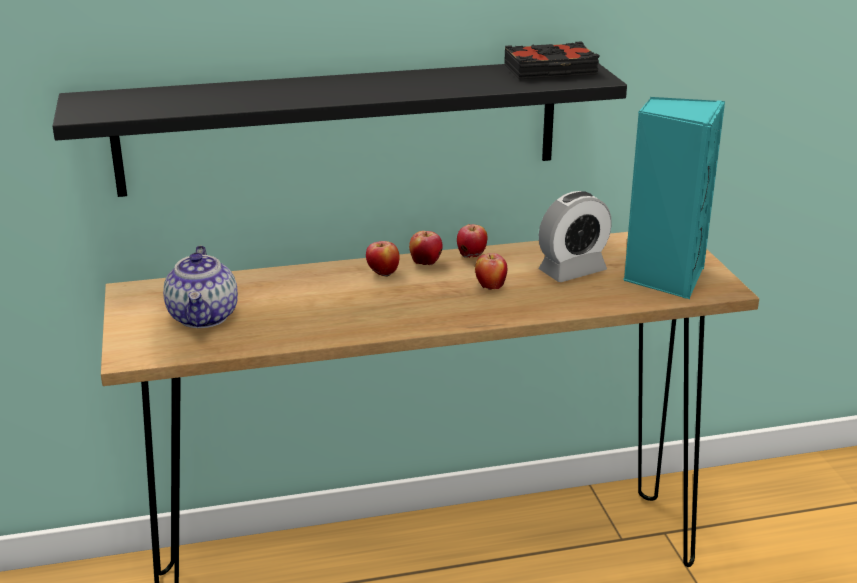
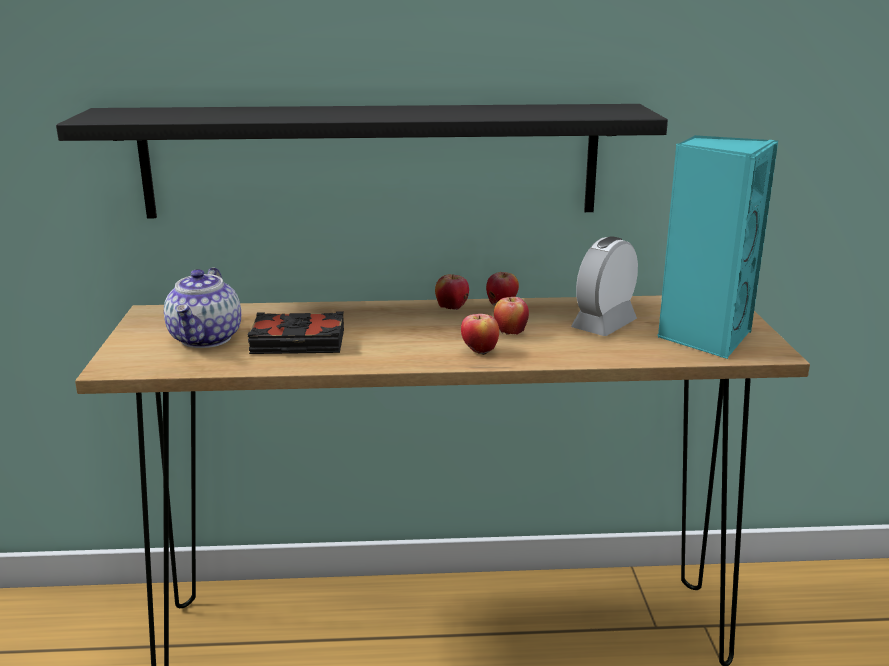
camera: 10 degrees right, 5 degrees down
apple [366,241,400,277] -> apple moved to [461,314,499,356]
black book [504,41,600,79] -> black book moved to [248,311,344,354]
alarm clock [539,191,612,282] -> alarm clock turned 150 degrees clockwise [571,237,638,336]

